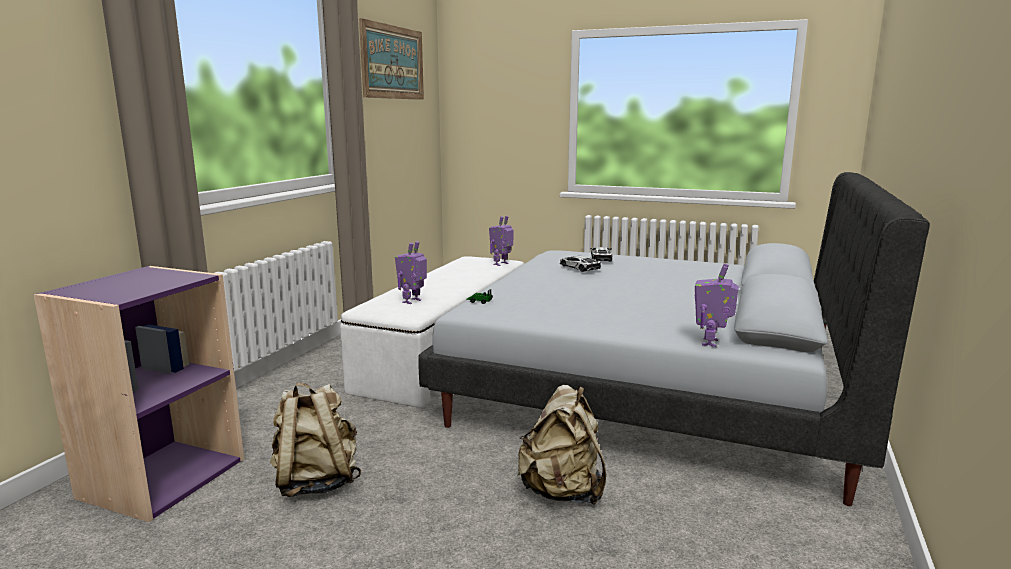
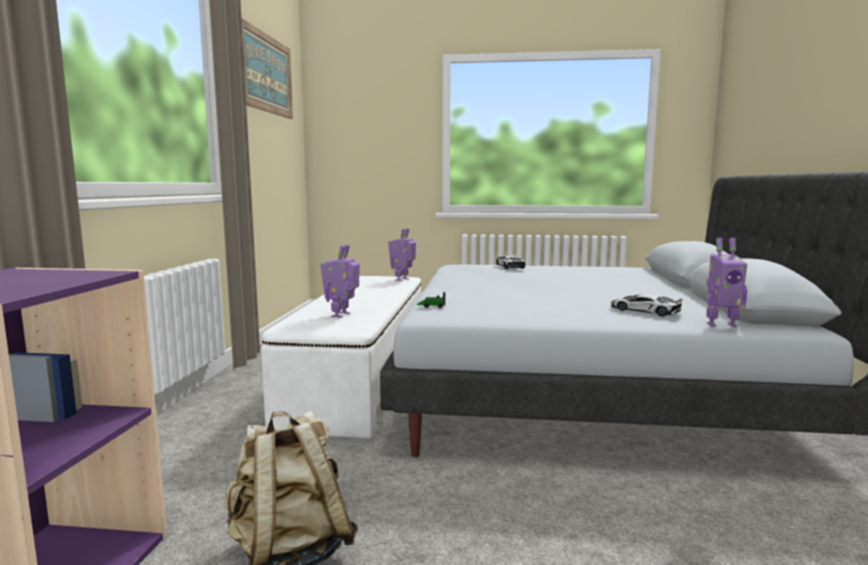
camera: 15 degrees left, 5 degrees down
beige backpack [517,385,606,505] -> none
toy car [560,256,601,272] -> toy car moved to [611,294,683,317]
toy robot [695,263,739,347] -> toy robot turned 90 degrees counterclockwise [706,238,747,328]

